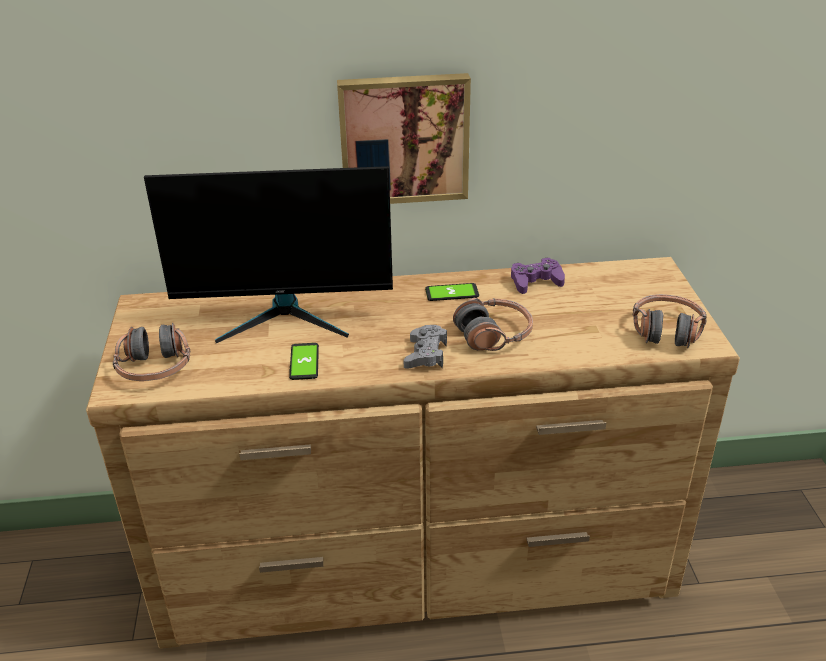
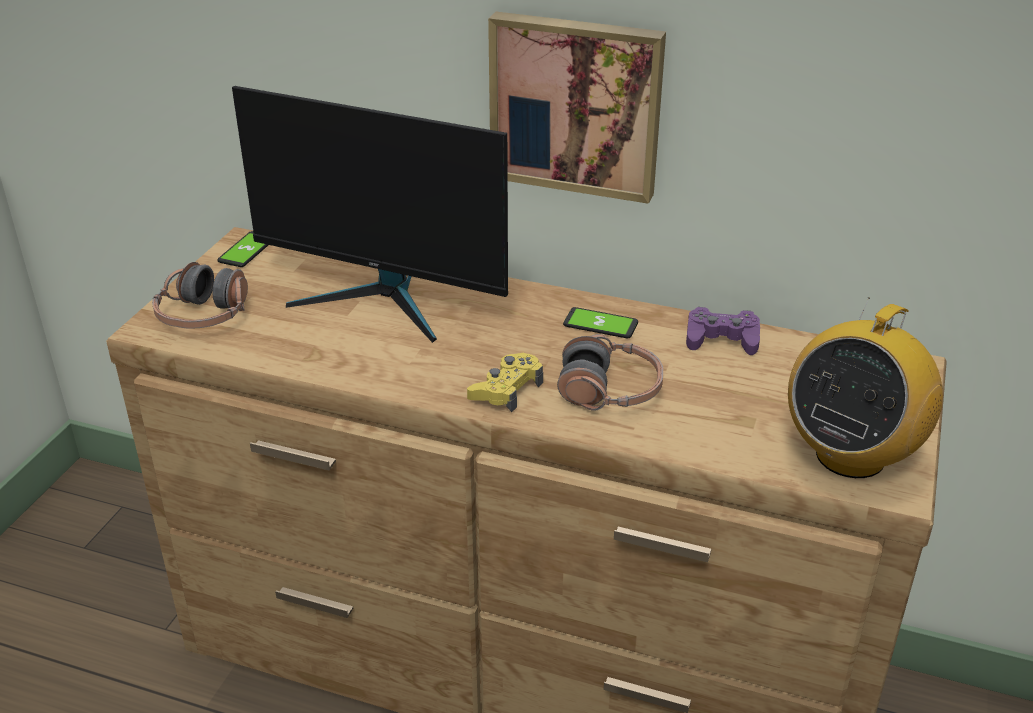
camera: 25 degrees right, 0 degrees up
phone [289,343,319,380] -> phone moved to [217,231,268,267]
grey game controller [404,325,447,369] -> yellow game controller [467,353,543,412]
headphones [633,294,707,348] -> radio [788,297,943,478]

